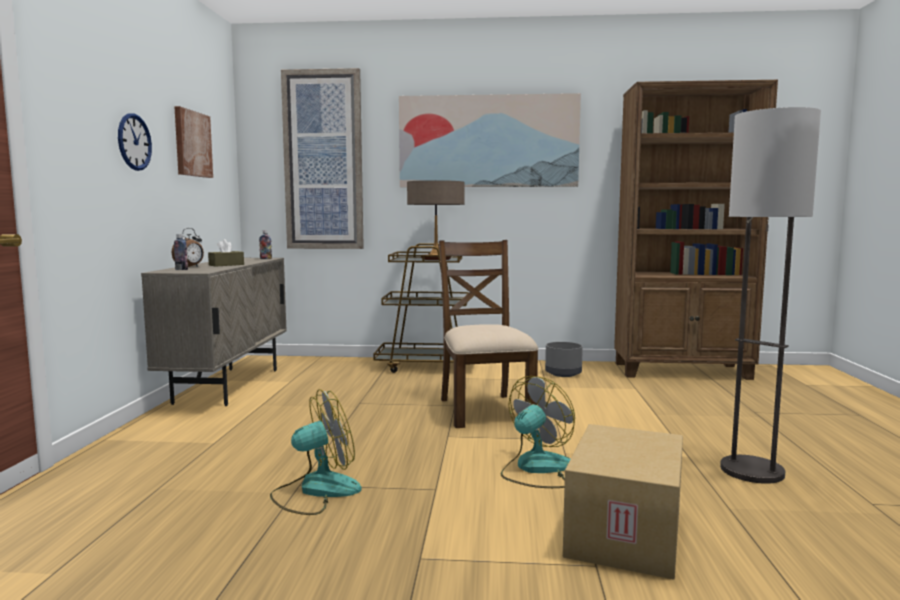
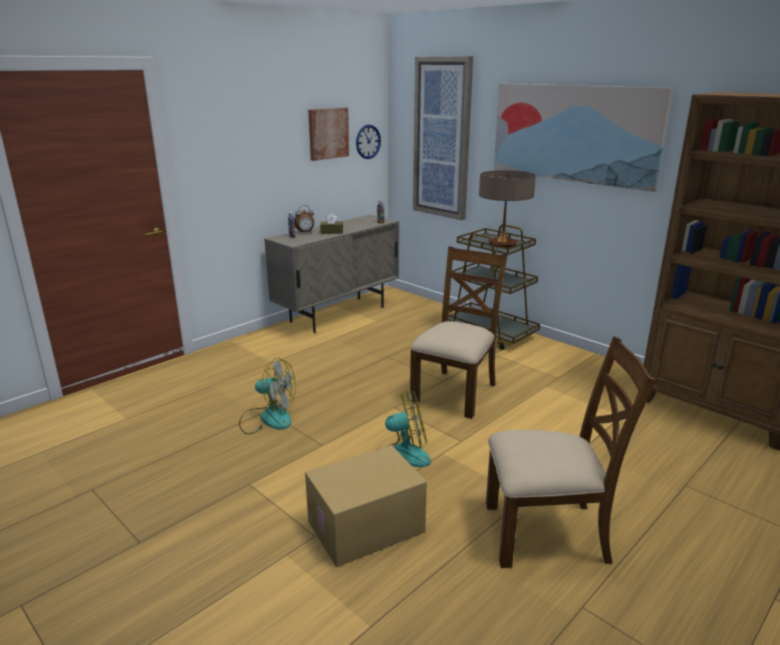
camera: 40 degrees right, 15 degrees up
wall clock [118,113,152,171] -> wall clock moved to [356,125,381,159]
grey planter [545,342,583,377] -> none
floor lamp [720,107,821,484] -> brown chair [486,336,656,568]

